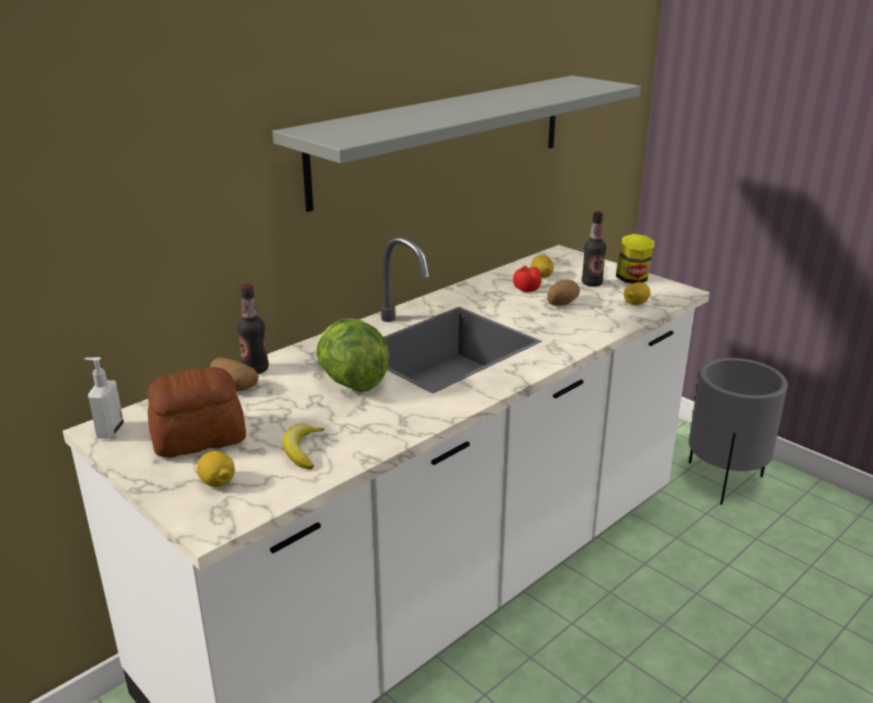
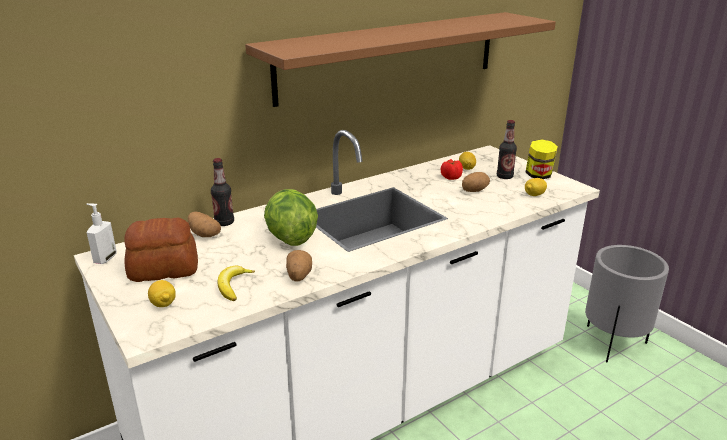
camera: 10 degrees right, 0 degrees up
grey shelf [272,75,641,212] -> brown shelf [245,12,556,107]
none -> potato [286,250,312,282]

